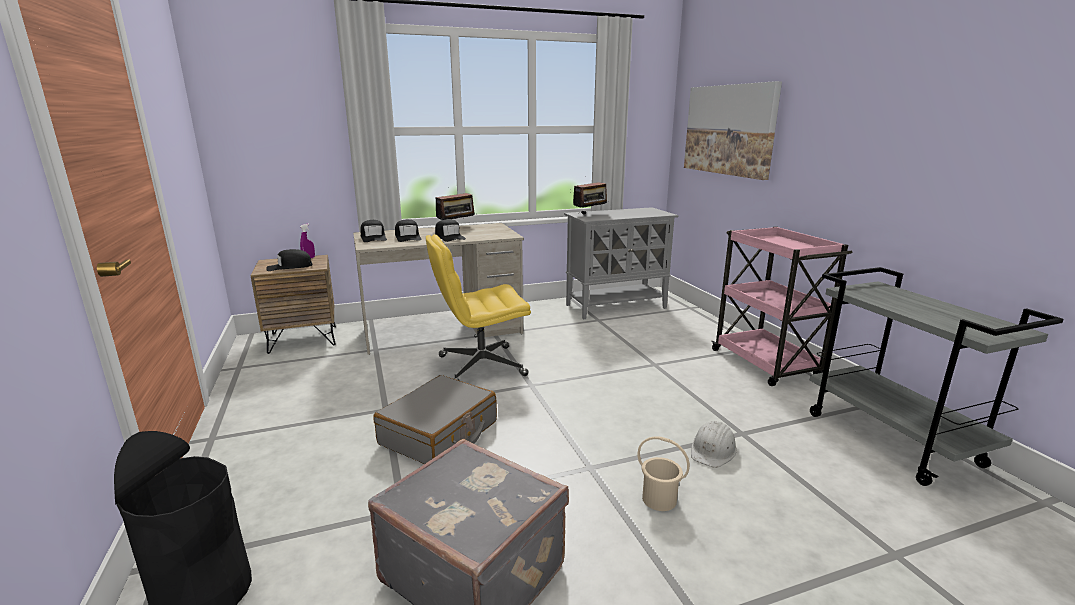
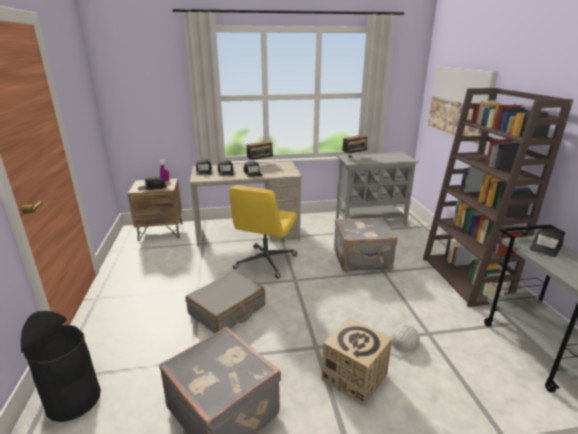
camera: 10 degrees right, 5 degrees up
yellow office chair [426,234,531,380] -> yellow office chair turned 60 degrees counterclockwise [229,185,297,279]
beige bucket [637,436,690,511] -> cardboard box [322,318,392,406]
pink cart [711,226,853,386] -> brown bookcase [423,88,573,307]
none -> grey suitcase [334,217,397,271]
none -> black cap [530,228,564,257]

